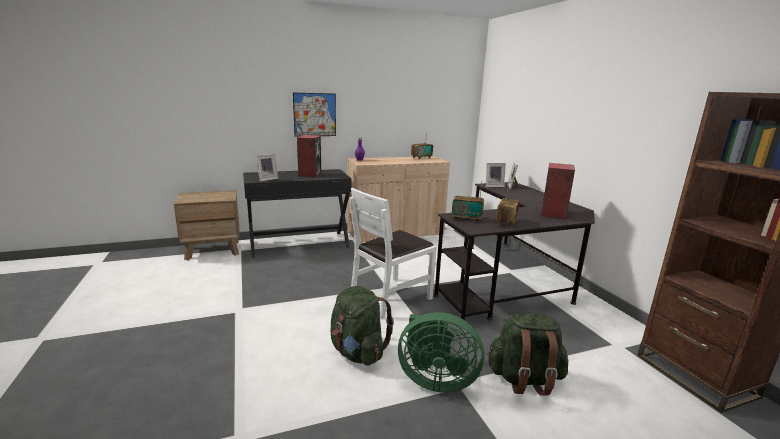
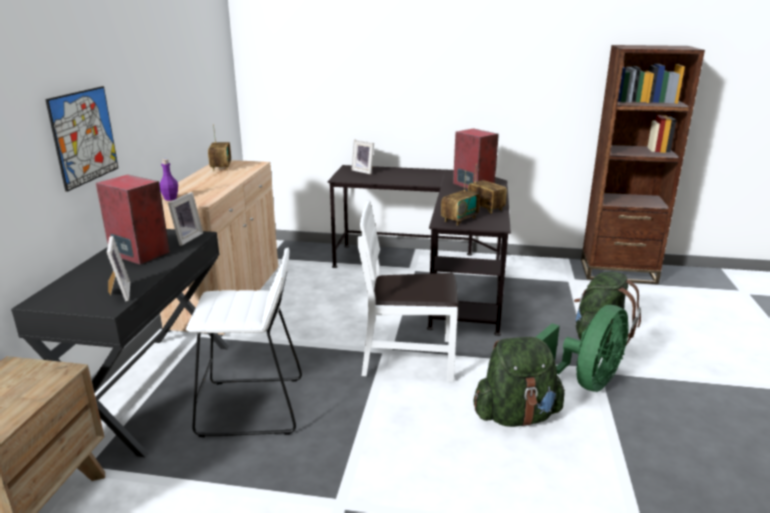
camera: 60 degrees left, 5 degrees up
white chair [349,188,436,319] -> white chair turned 105 degrees clockwise [357,200,458,382]
picture frame [486,163,506,187] -> picture frame moved to [168,192,203,246]
none -> white stool [186,248,302,437]

